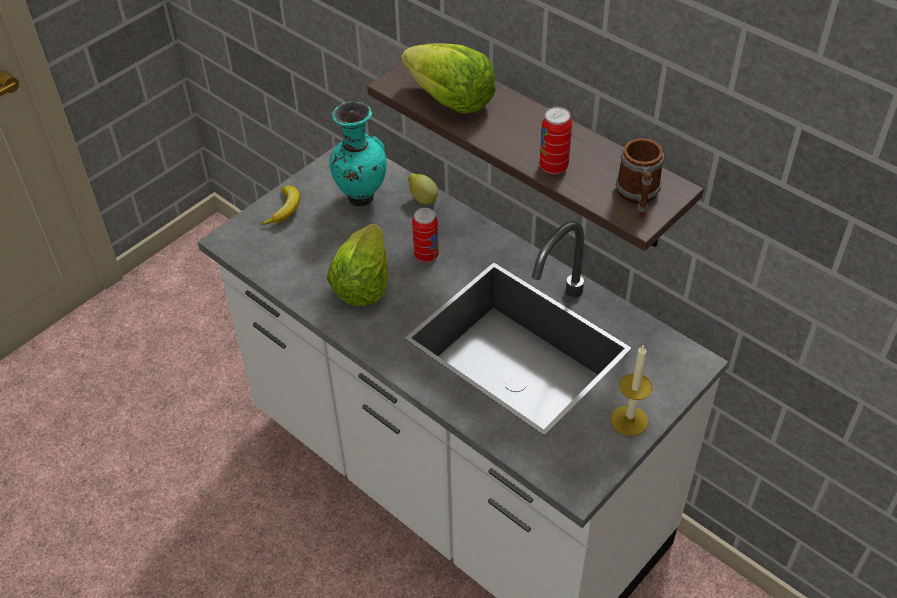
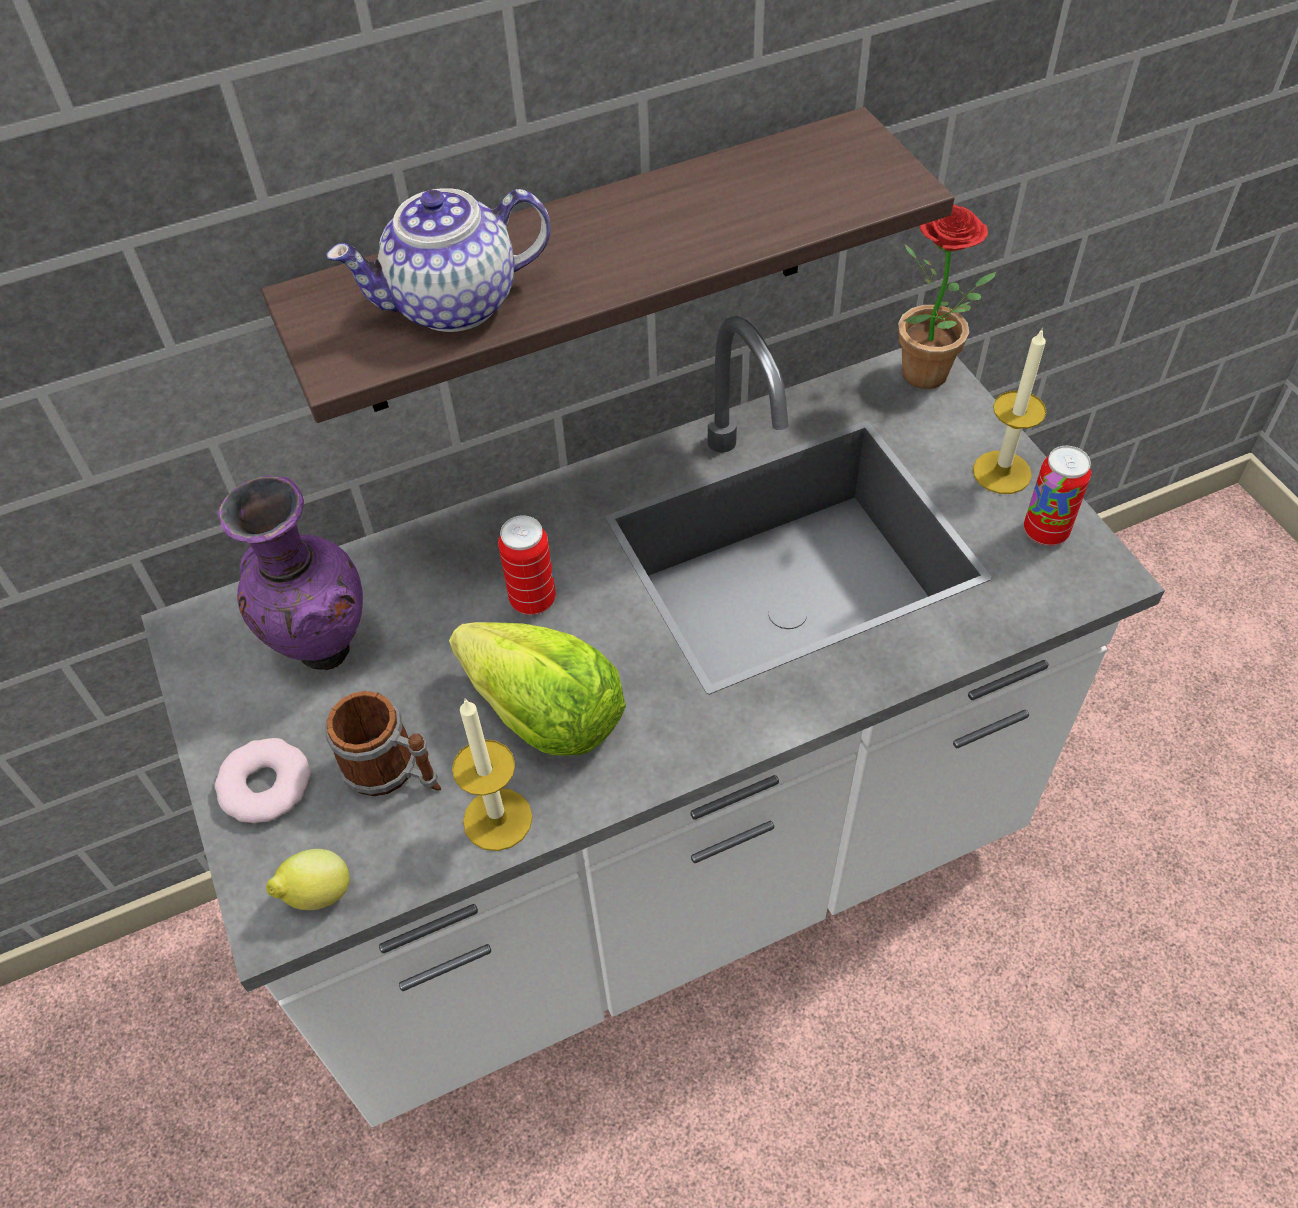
camera: 65 degrees left, 5 degrees up
banana [260,186,300,225] -> donut [215,738,311,823]
turquoise vase [329,102,387,206] -> purple vase [217,476,363,670]
lettuce [401,43,496,114] -> teapot [327,188,551,332]
lemon [408,173,438,204] -> lemon moved to [266,849,350,910]
can [540,107,572,174] -> can moved to [1024,446,1091,546]
mug [616,138,664,219] -> mug moved to [325,691,441,796]
none -> candle [452,698,532,851]
none -> potted plant [898,204,996,389]

